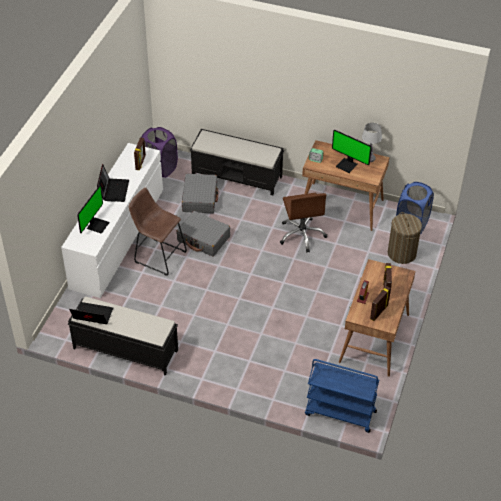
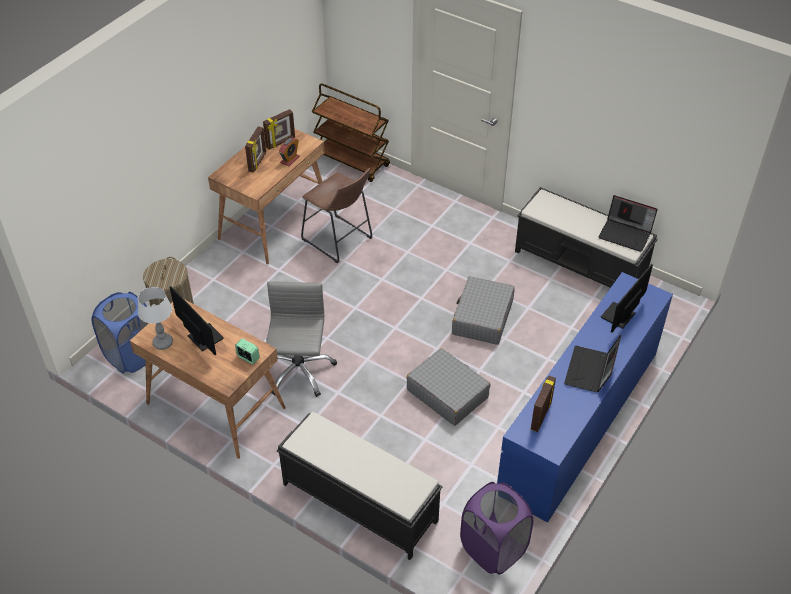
camera: 165 degrees left, 0 degrees up
white dresser [61,143,163,298] -> blue dresser [497,272,673,523]
brown stool [129,187,187,276] -> brown stool moved to [301,168,372,264]
grey suitcase [182,174,218,213] -> grey suitcase moved to [452,276,515,345]
brown office chair [280,193,327,253] -> grey office chair [266,281,337,397]
blue cart [305,359,379,433] -> brown cart [312,83,390,182]

